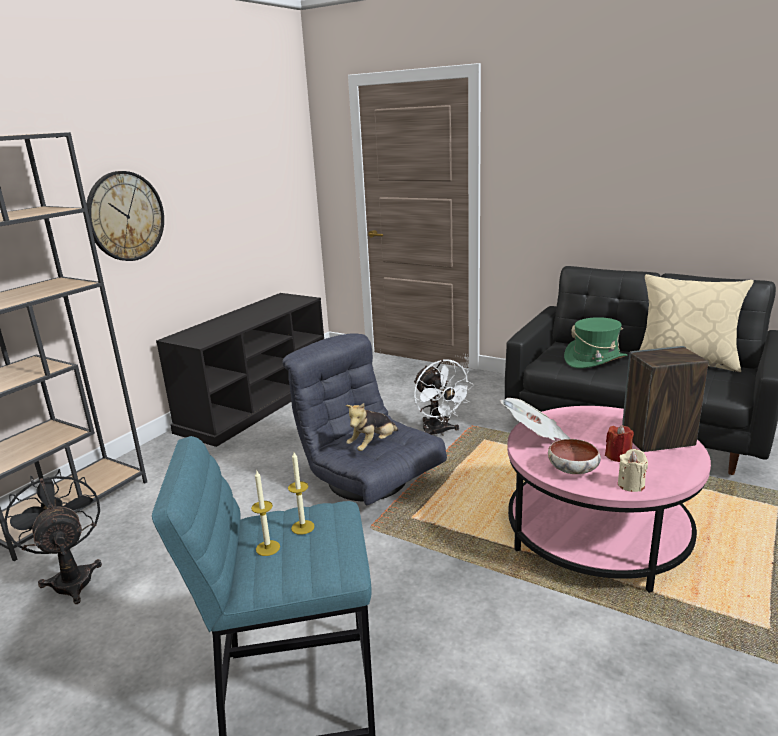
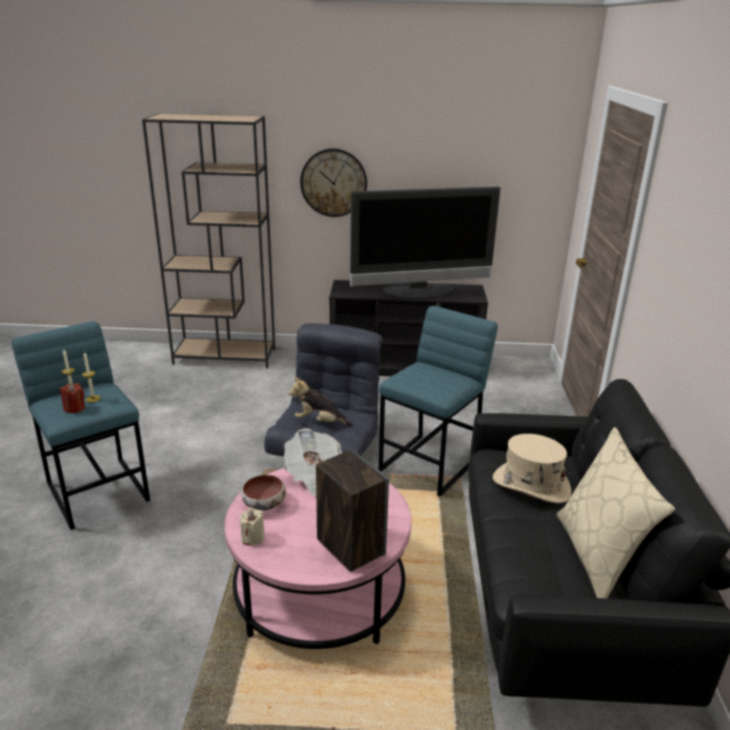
camera: 60 degrees right, 5 degrees up
black fan [4,469,102,604] -> none
white fan [414,359,474,436] -> blue stool [379,306,498,496]
green hat [564,317,628,369] -> beige hat [493,434,571,503]
red candle [605,425,634,462] -> red candle moved to [60,383,85,413]
none -> television [350,187,500,299]

